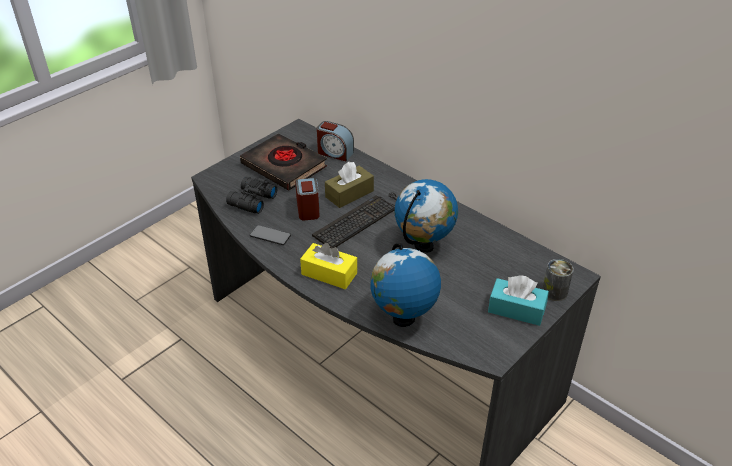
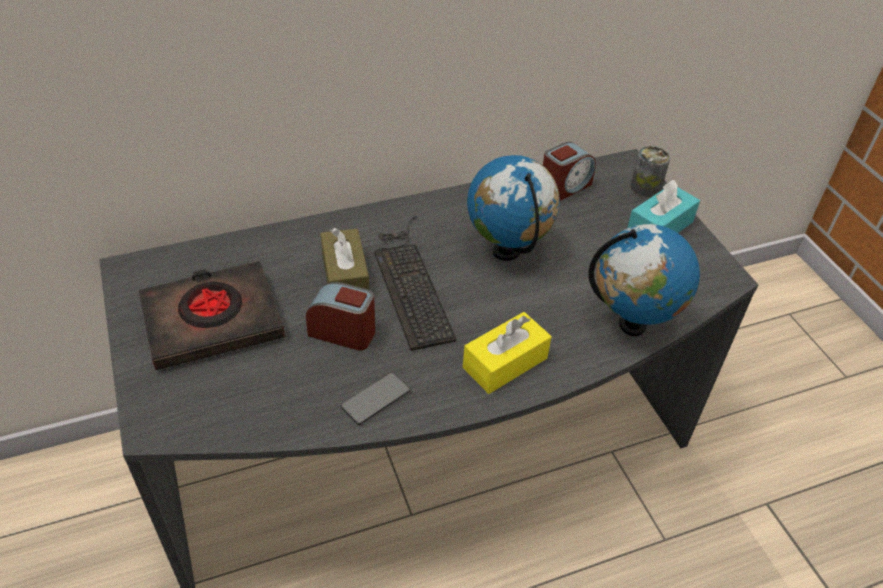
camera: 65 degrees left, 5 degrees up
black binoculars [226,177,277,214] -> none
alarm clock [317,121,354,161] -> alarm clock moved to [543,142,596,201]

